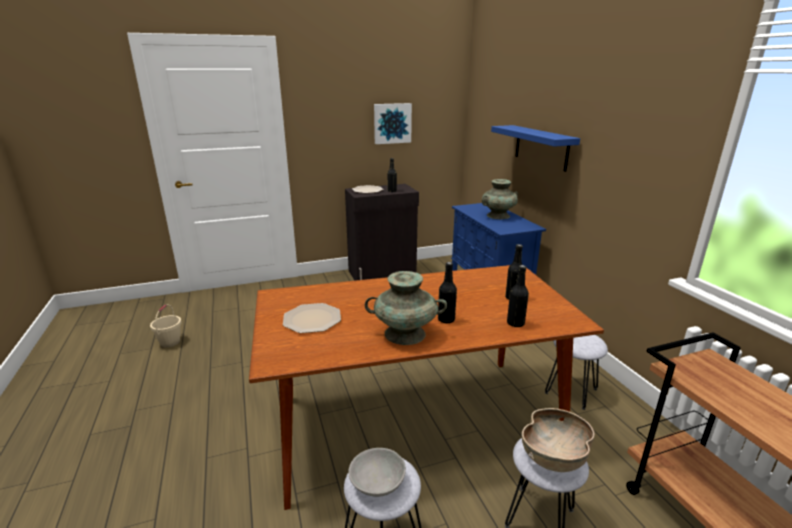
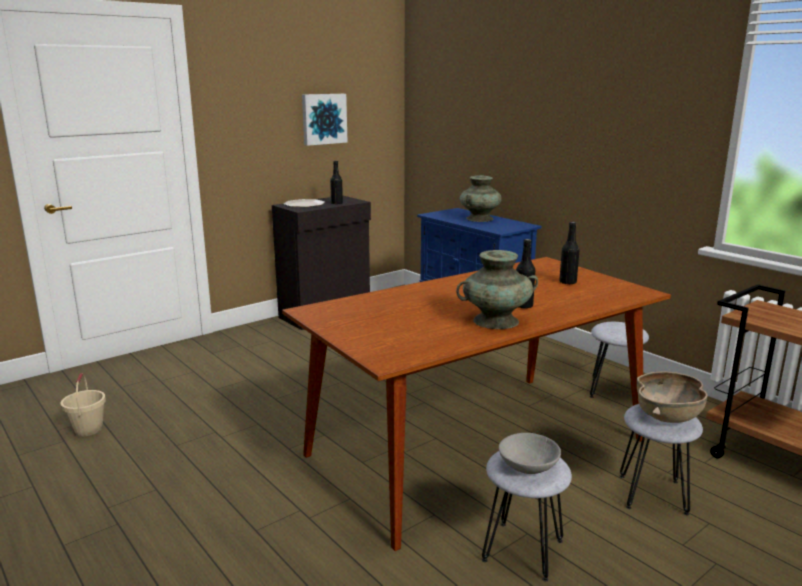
camera: 20 degrees left, 5 degrees down
plate [283,303,341,333] -> none
blue shelf [491,125,580,172] -> none
black bottle [507,265,529,327] -> none

